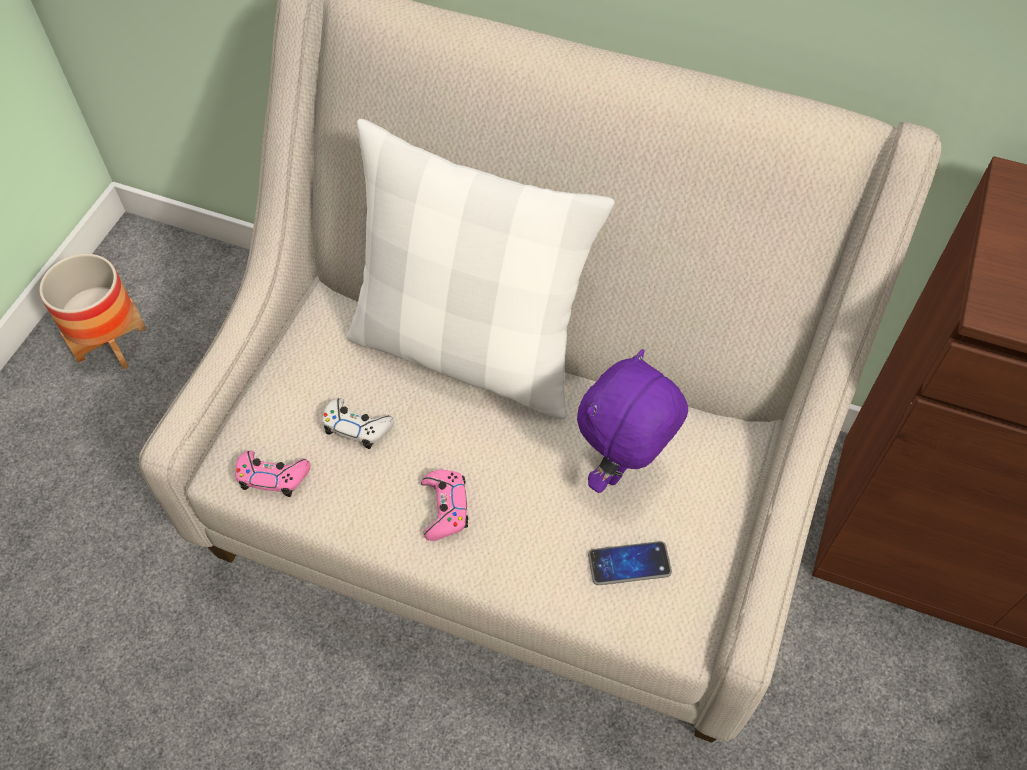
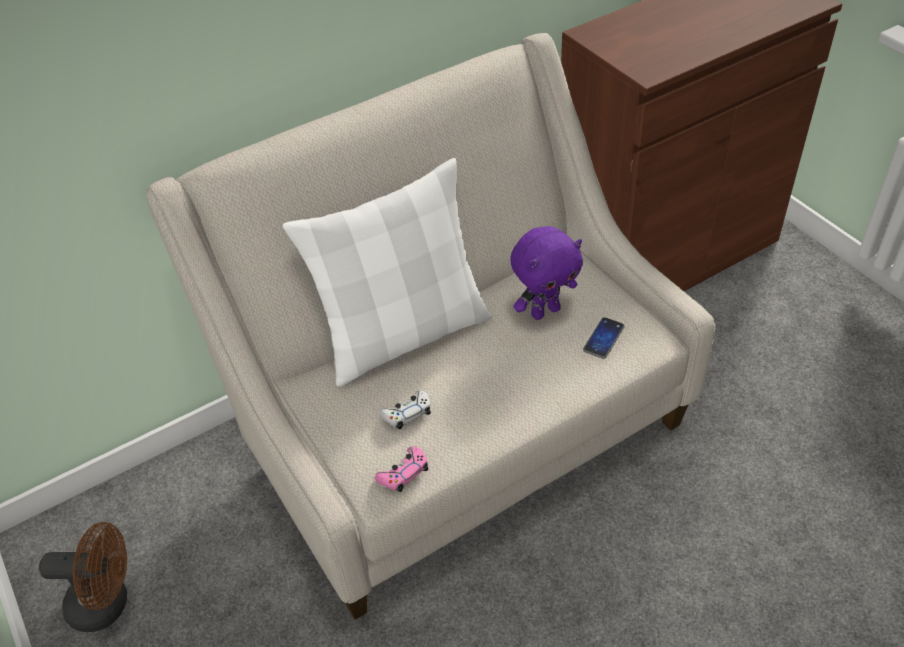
camera: 50 degrees left, 10 degrees down
planter [39,254,146,369] -> brown fan [39,522,127,632]
pink game controller [421,470,468,541] -> none
purple plush toy [577,349,688,493] -> purple plush toy turned 105 degrees counterclockwise [510,226,583,320]

